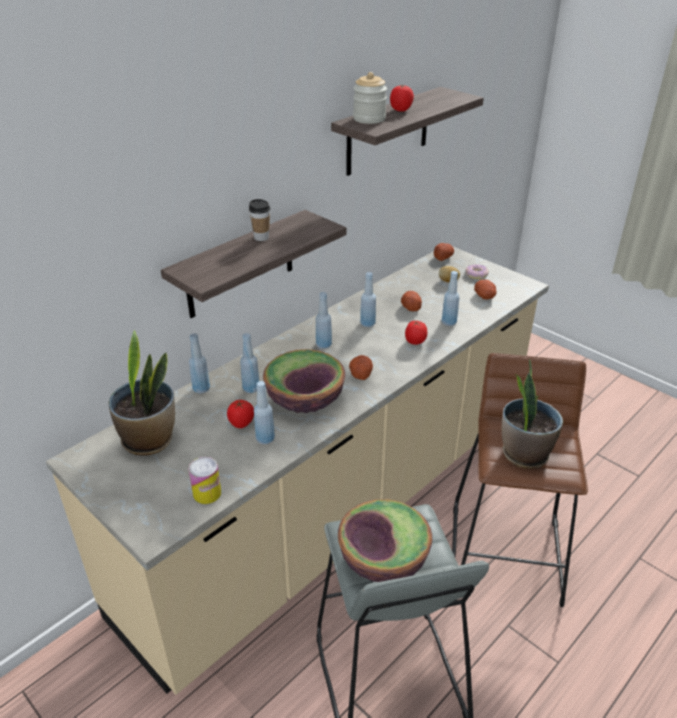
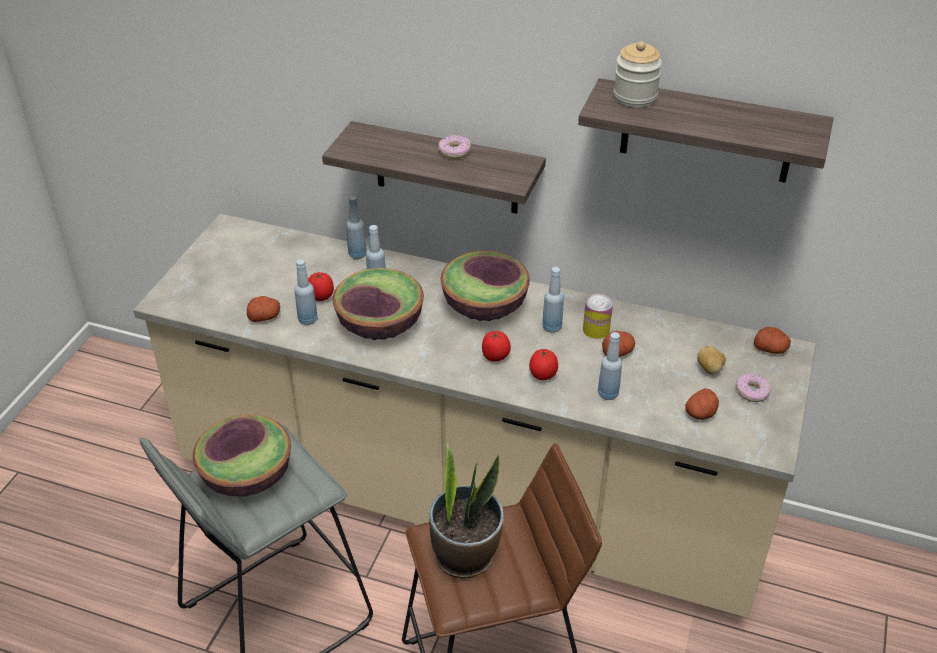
camera: 65 degrees right, 5 degrees up
potted plant [108,330,175,455] -> none
can [189,457,221,504] -> can moved to [583,294,613,339]
cup [249,199,270,241] -> donut [438,135,471,159]
blue bottle [316,292,332,349] -> bowl [441,251,530,321]
potato [349,355,373,380] -> potato moved to [247,296,280,322]
tomato [390,85,414,111] -> tomato moved to [482,331,511,362]

